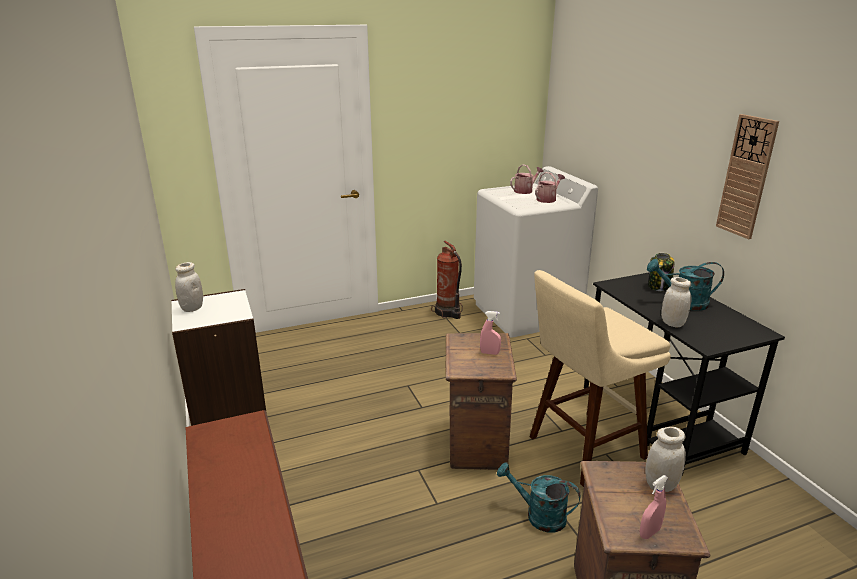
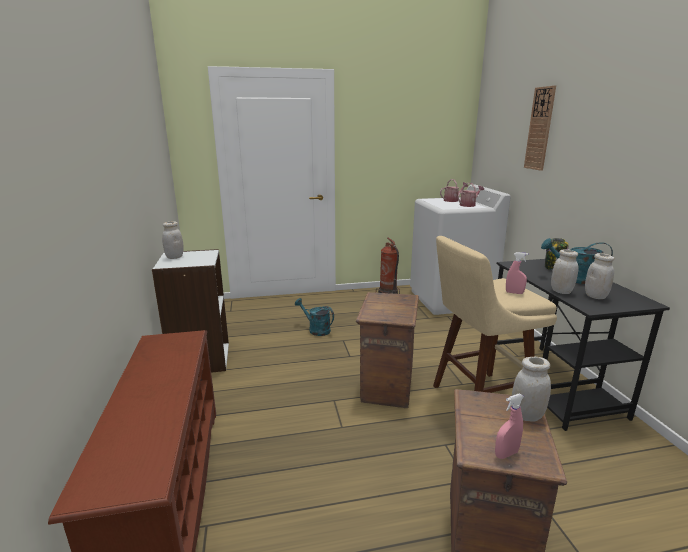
camera: 10 degrees right, 5 degrees down
pink spray bottle [480,311,501,355] -> pink spray bottle moved to [506,252,528,294]
turquoise watering can [497,462,581,533] -> turquoise watering can moved to [295,298,334,336]
wall clock [716,114,779,239] -> wall clock moved to [524,85,556,171]
none -> white jar [585,253,614,299]

